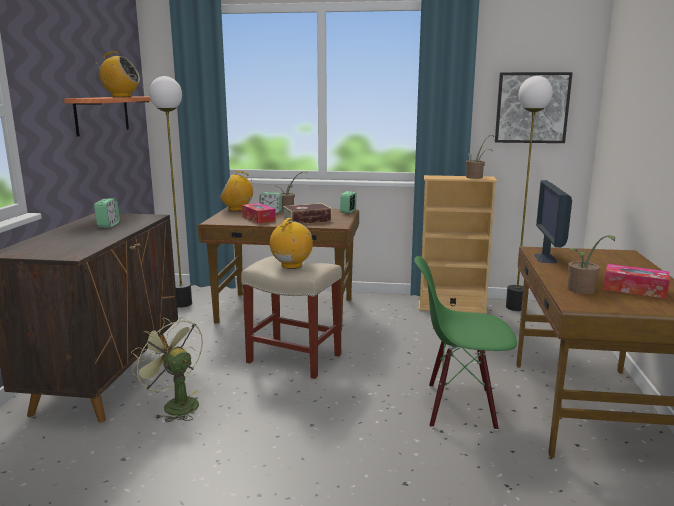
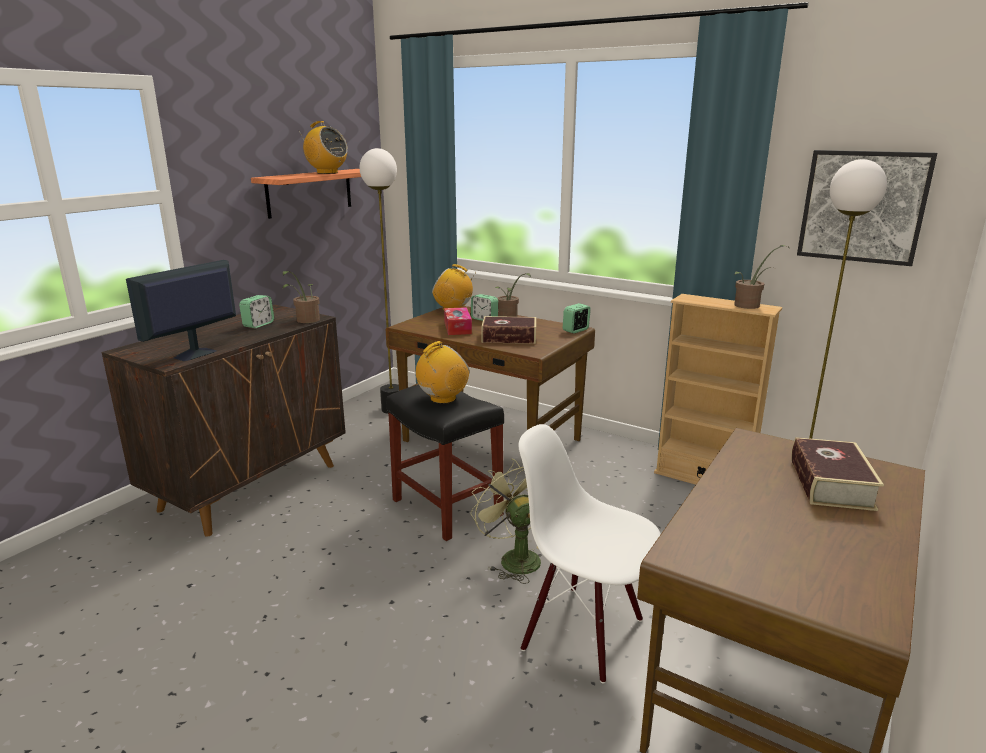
camera: 25 degrees right, 5 degrees up
green fan [131,317,203,422] -> green fan moved to [470,459,542,584]
beige stool [241,256,342,379] -> black stool [386,385,504,541]
green chair [414,256,517,430] -> white chair [519,424,661,684]
monitor [534,180,572,263] -> monitor moved to [126,260,236,361]
potted plant [567,235,615,294] -> potted plant moved to [282,271,320,323]
tissue box [603,264,670,299] -> none
none -> book [791,437,884,511]

